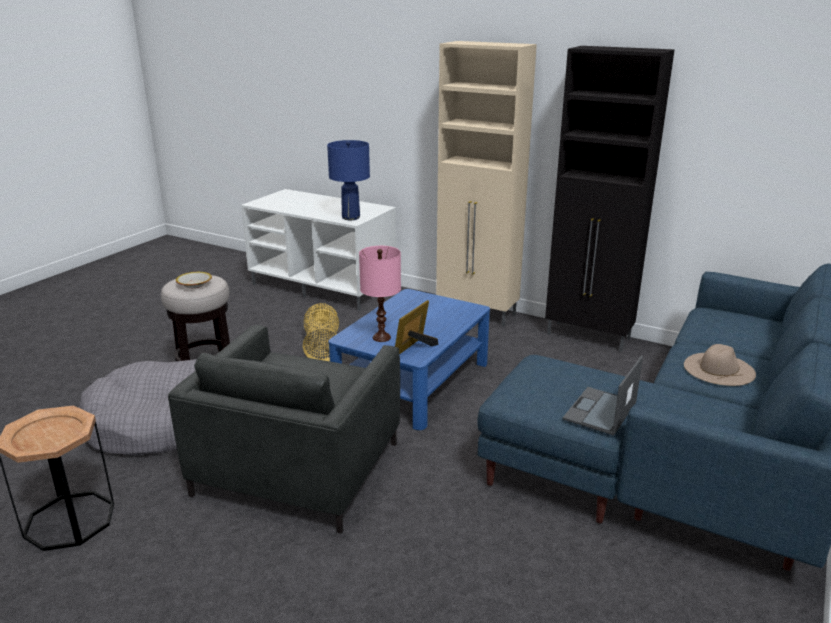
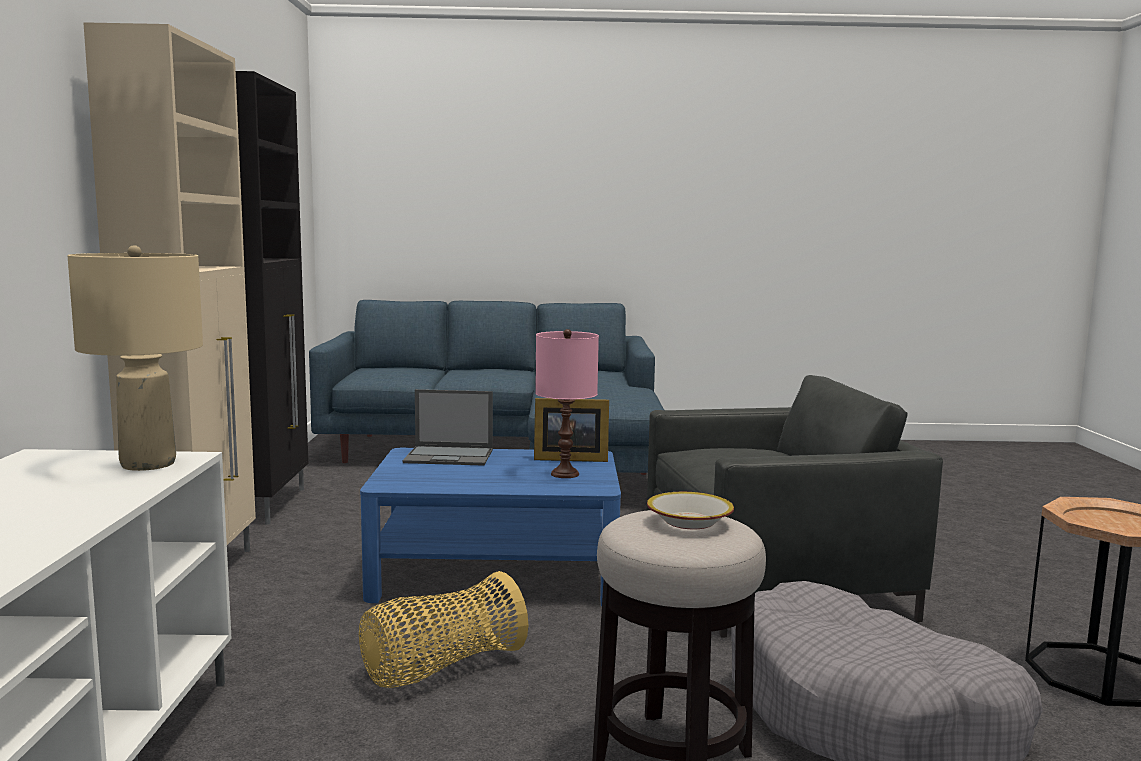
camera: 120 degrees left, 15 degrees down
blue table lamp [327,140,370,220] -> beige table lamp [67,245,203,471]
laptop [563,356,643,436] -> laptop moved to [403,389,493,466]
beige hat [684,344,756,386] -> none

